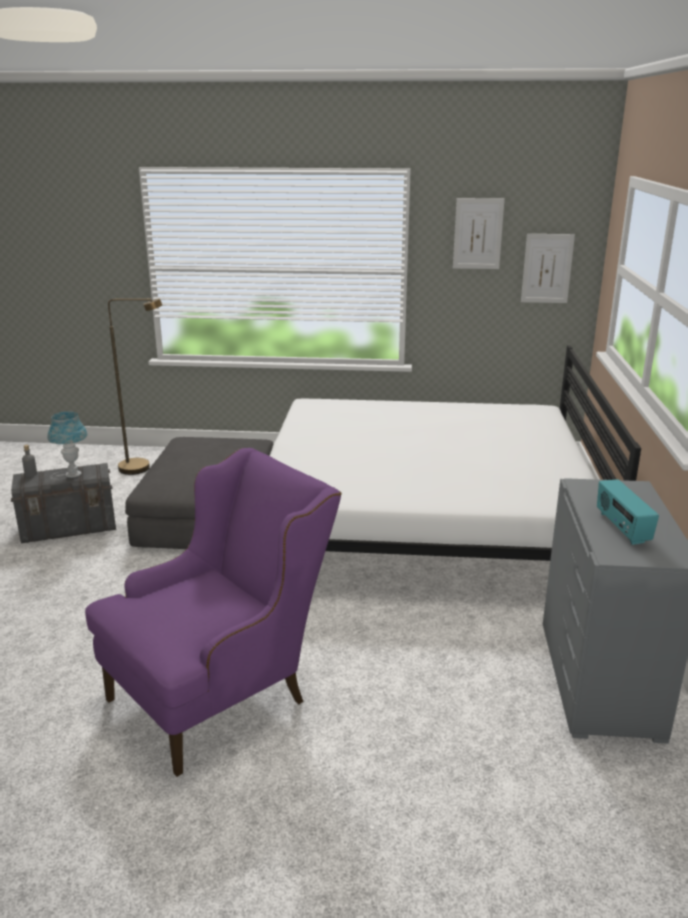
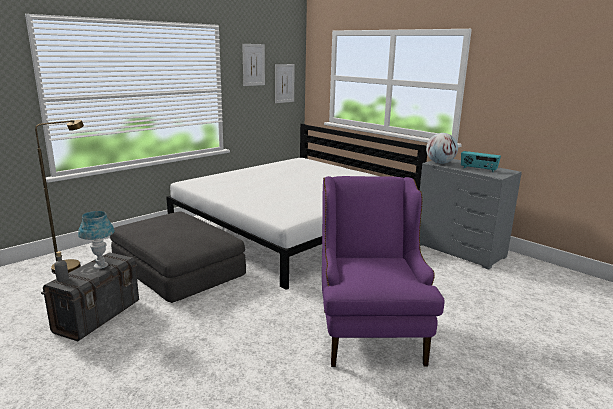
camera: 50 degrees left, 5 degrees down
none -> globe [426,133,458,164]

